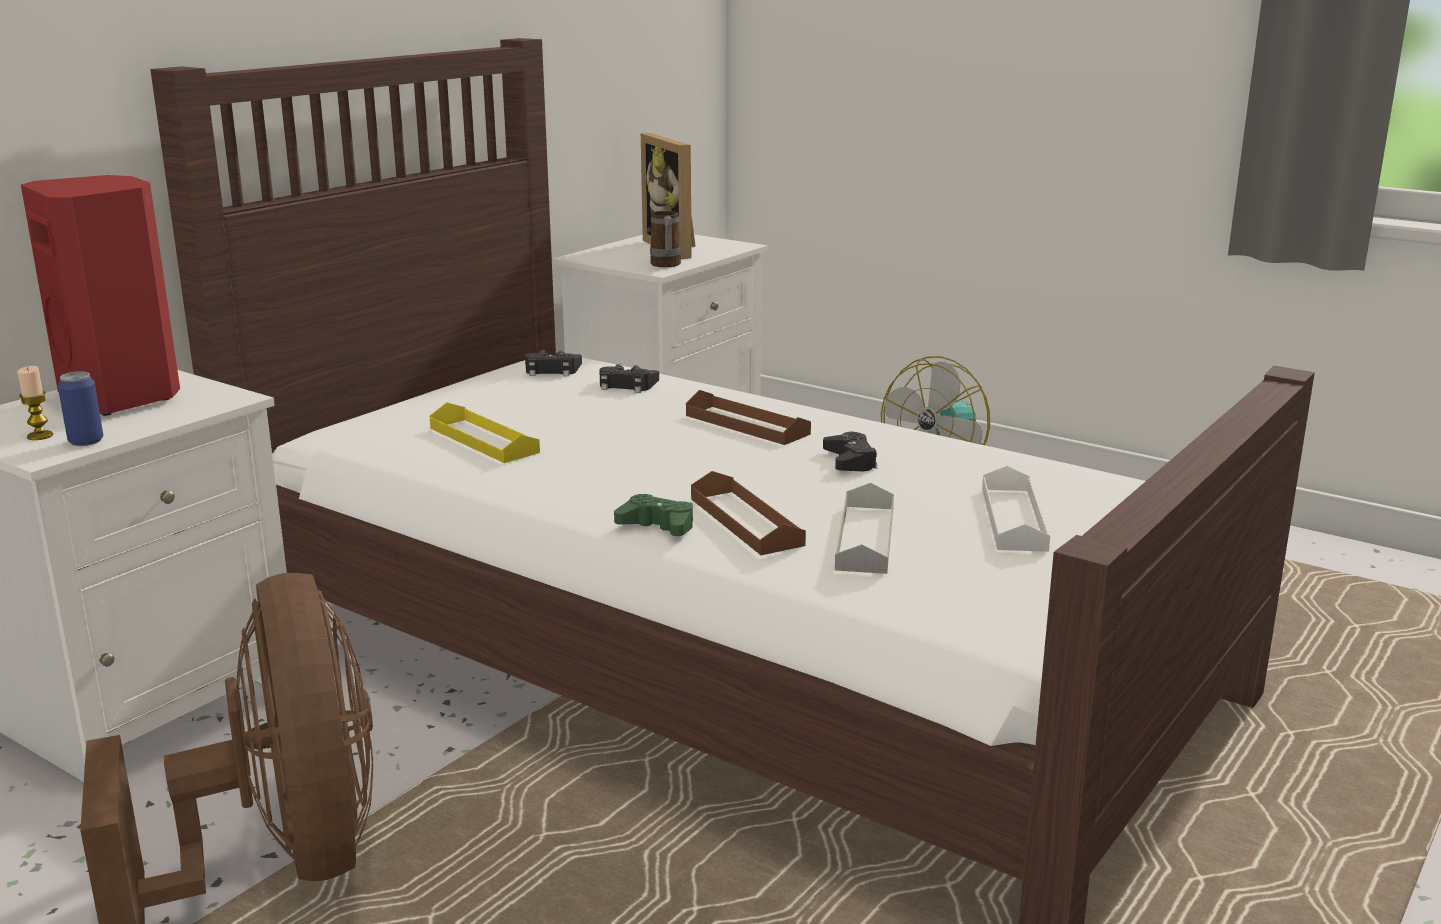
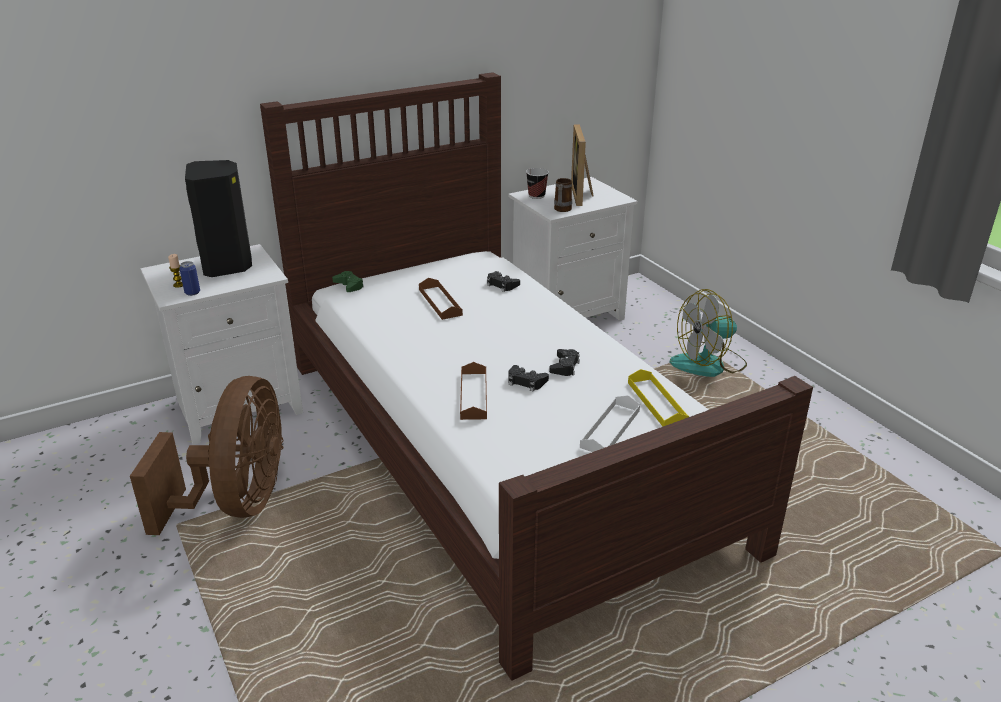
camera: 25 degrees right, 10 degrees up
red speaker [21,175,180,416] -> black speaker [185,160,252,277]
yellow tray [430,402,540,463] -> yellow tray moved to [628,369,689,426]
black game controller [525,350,582,376] -> black game controller moved to [508,365,549,392]
green game controller [614,494,693,536] -> green game controller moved to [332,271,364,292]
brown tray [686,390,811,445] -> brown tray moved to [419,278,463,320]
grey tray [835,483,894,574] -> none
none -> cup [526,168,549,199]

